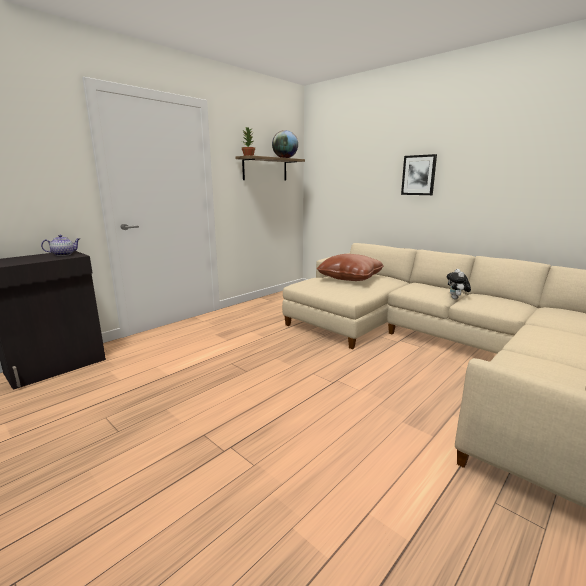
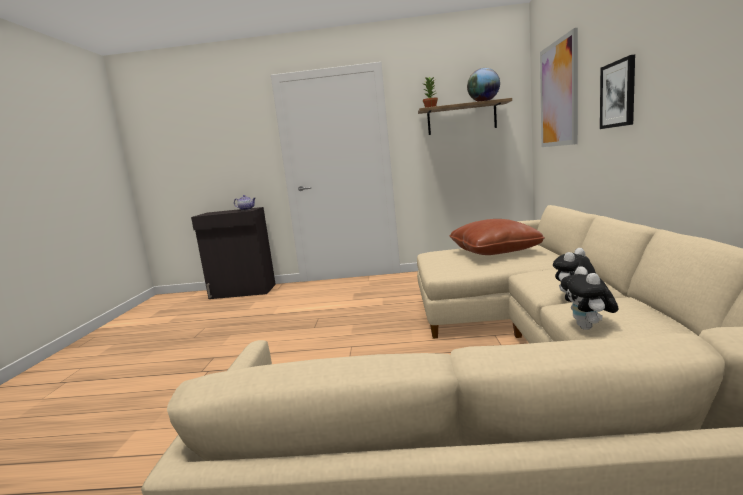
camera: 50 degrees right, 5 degrees down
none -> picture [540,28,578,147]
none -> plush toy [561,266,618,330]

